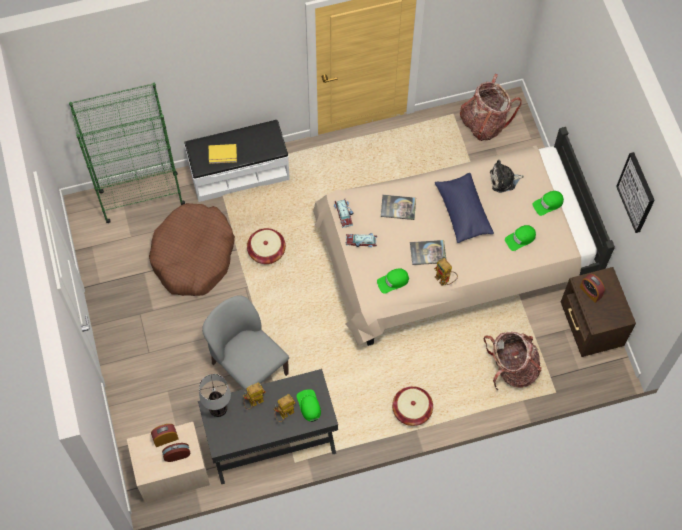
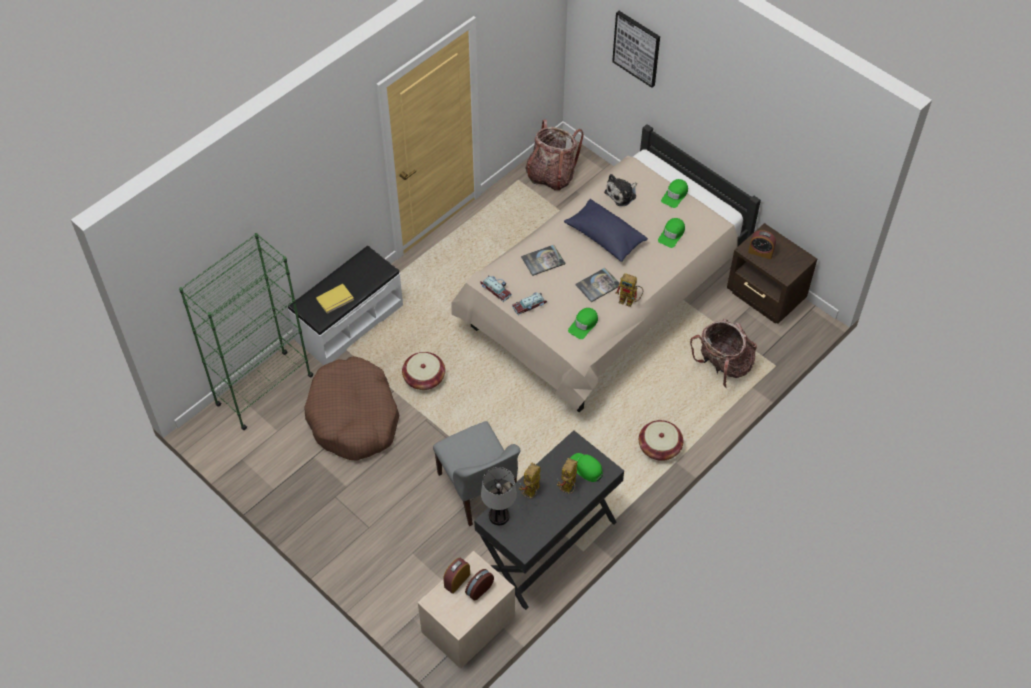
camera: 30 degrees left, 10 degrees down
grey chair [202,295,289,389] -> grey chair turned 135 degrees counterclockwise [433,421,521,526]
picture [616,152,655,233] -> picture moved to [612,11,660,88]

